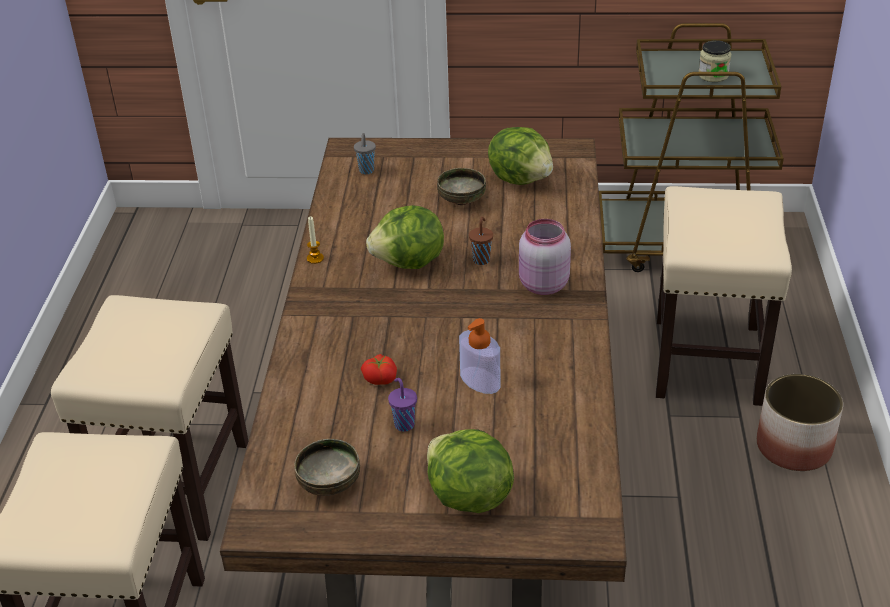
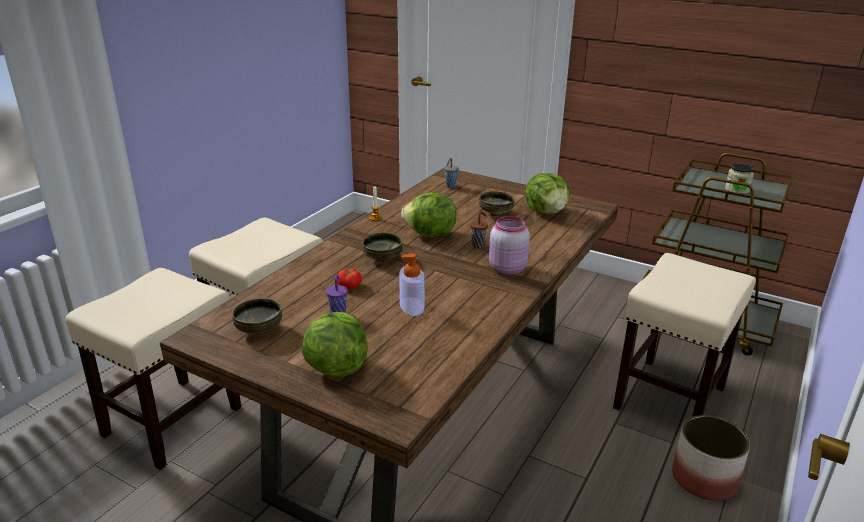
camera: 25 degrees right, 10 degrees down
none -> bowl [362,232,403,262]

